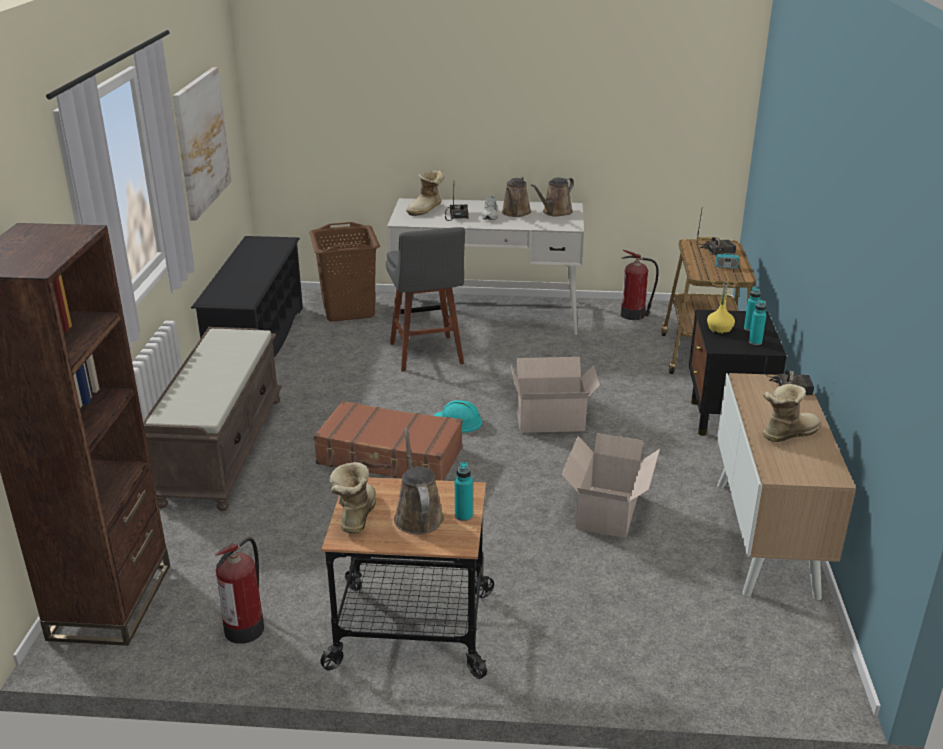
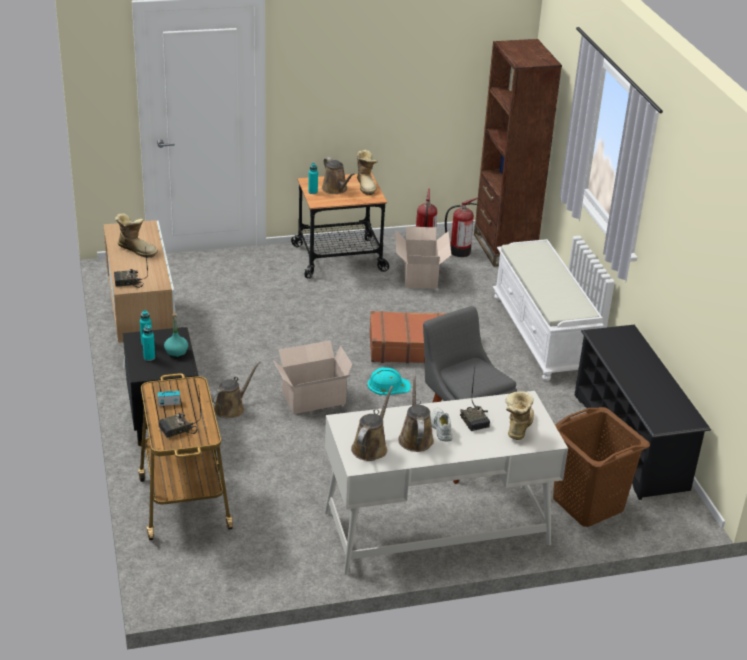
camera: 160 degrees right, 5 degrees up
brown bench [143,327,282,511] -> white bench [493,239,604,381]
picture [173,67,232,221] -> none
cardboard box [562,433,660,538] -> cardboard box moved to [395,226,451,289]
fire extinguisher [621,250,659,320] -> fire extinguisher moved to [445,198,478,257]
yellow bottle [707,281,735,334] -> turquoise bottle [164,313,188,358]
boot [762,384,822,442] -> boot turned 105 degrees counterclockwise [115,214,158,258]
none -> brown watering can [211,361,261,418]

